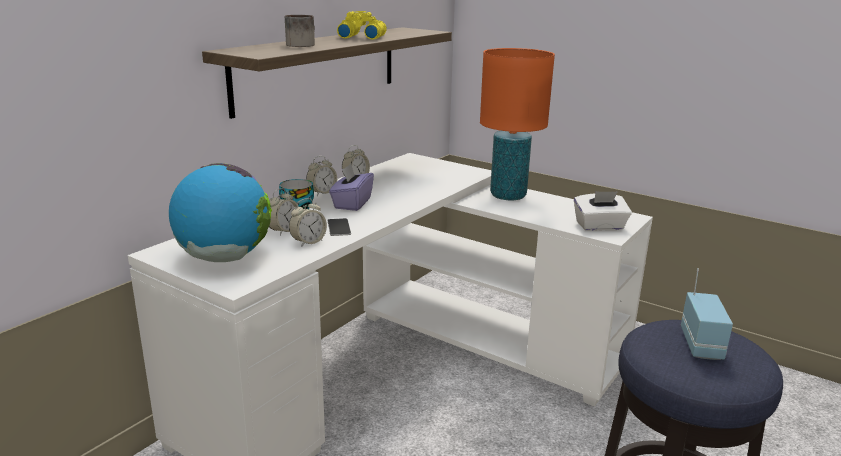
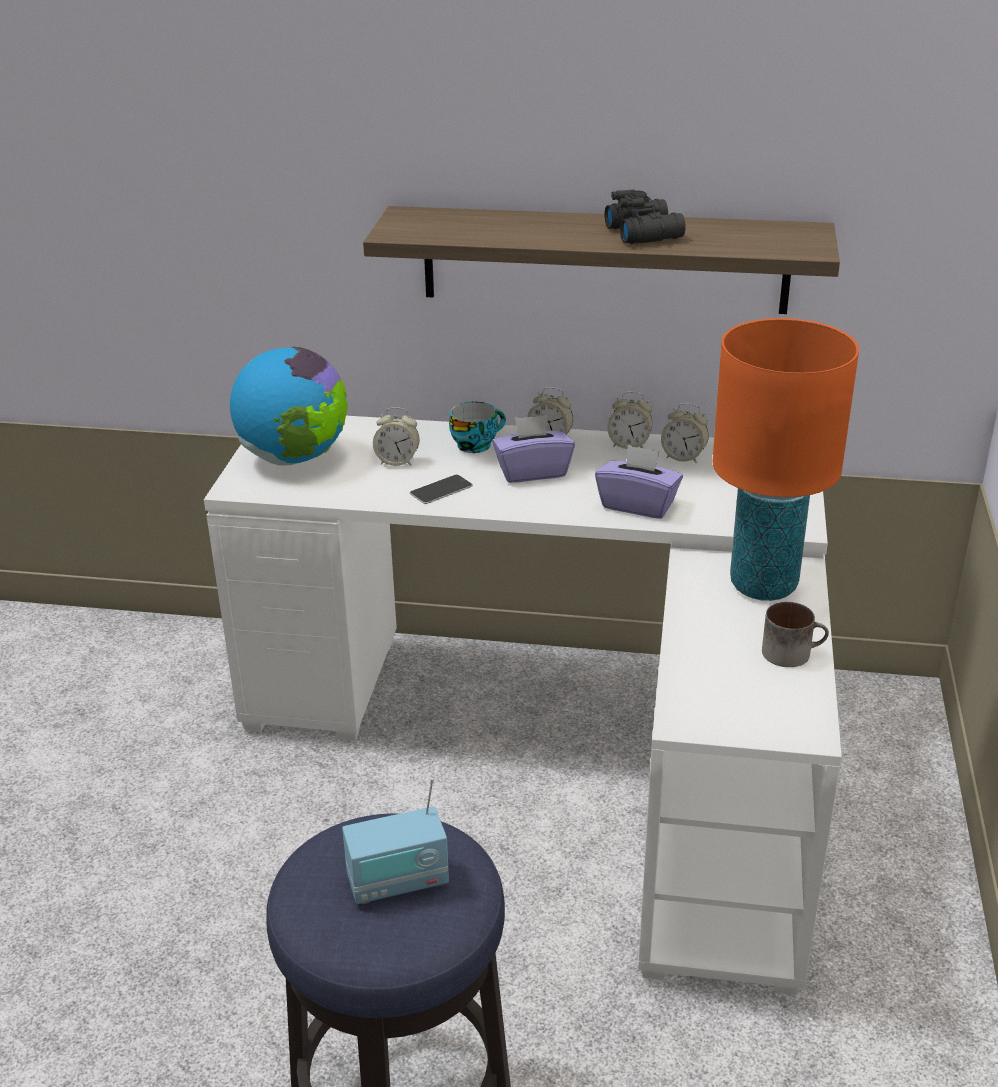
camera: 65 degrees right, 10 degrees up
mug [285,15,315,47] -> mug moved to [762,602,829,667]
alarm clock [289,198,327,246] -> alarm clock moved to [661,403,709,464]
yellow binoculars [337,11,387,40] -> black binoculars [604,189,686,244]
white tissue box [574,191,632,231] -> none
none -> purple tissue box [595,445,683,519]

